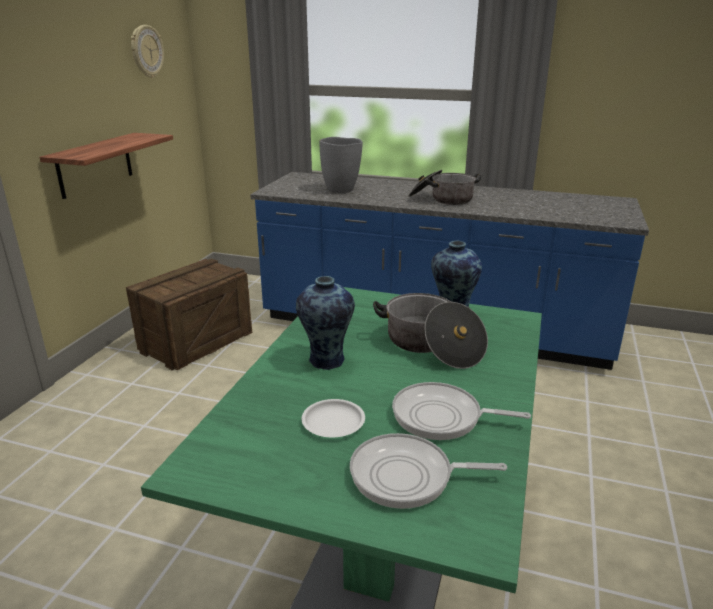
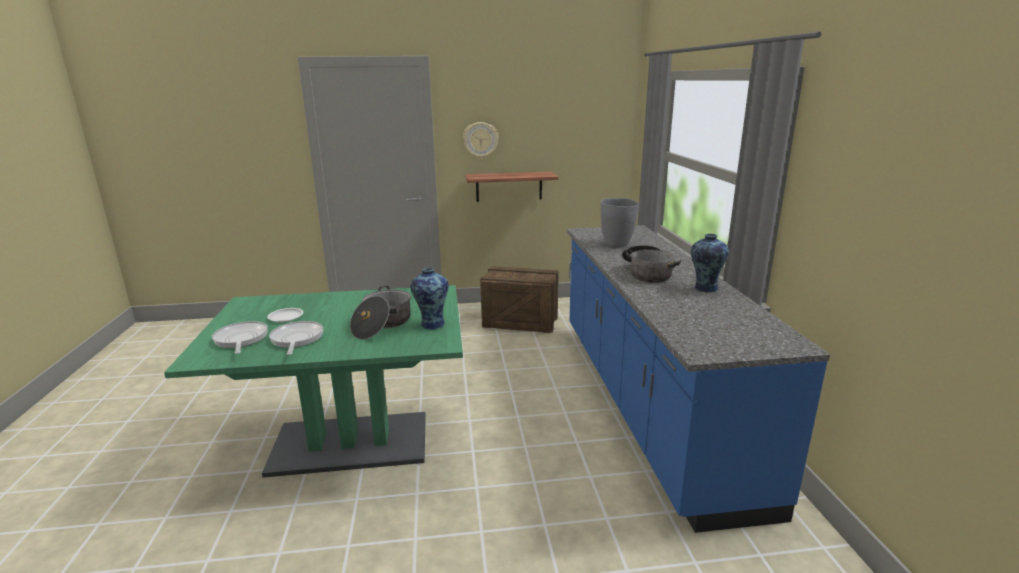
camera: 65 degrees right, 5 degrees down
wall clock [131,25,164,78] -> wall clock moved to [463,122,498,159]
vase [296,276,355,370] -> vase moved to [691,233,729,292]

